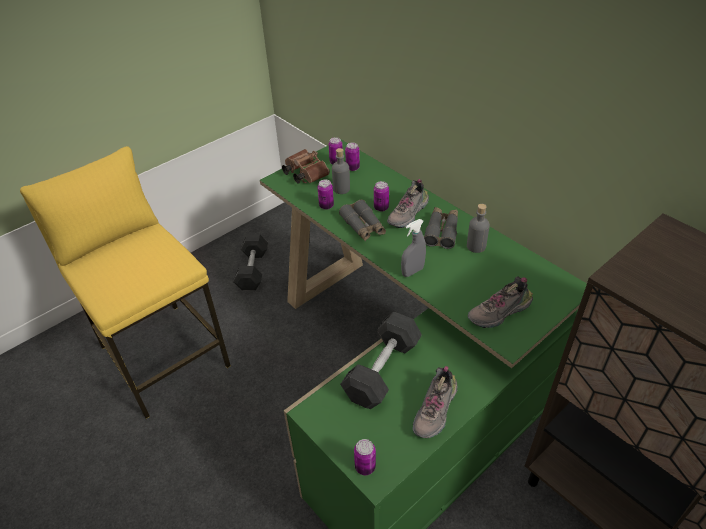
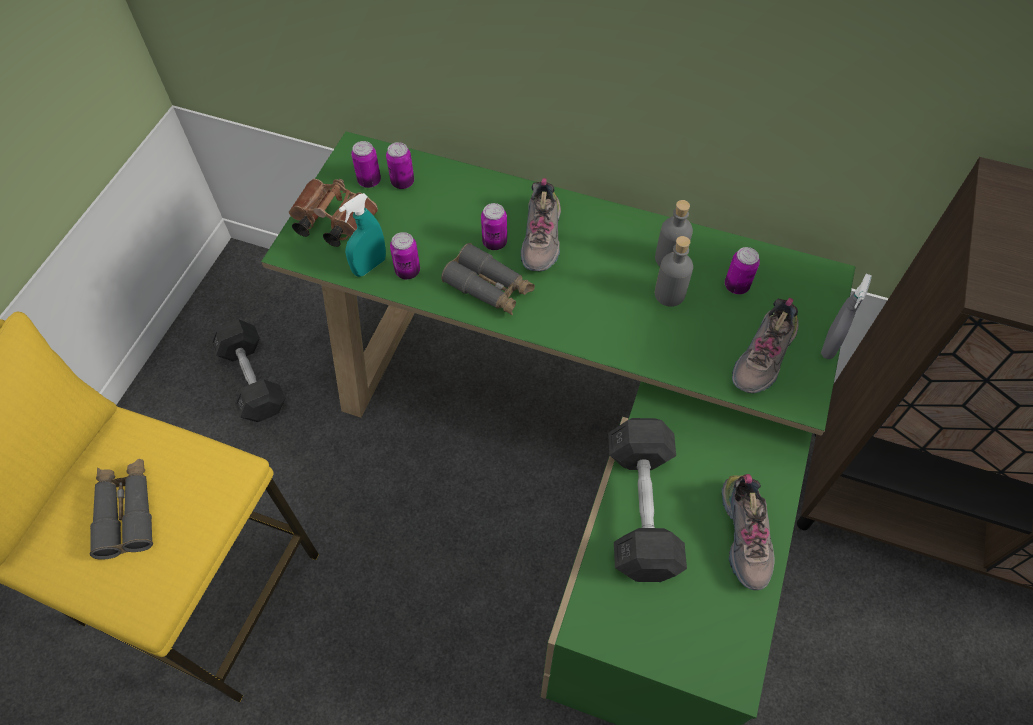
camera: 30 degrees left, 15 degrees up
grey bottle [332,148,350,194] -> grey bottle moved to [655,236,693,307]
can [354,439,376,475] -> can moved to [725,247,760,294]
grey spray bottle [401,219,426,277] -> grey spray bottle moved to [821,274,872,359]
grey binoculars [424,207,458,249] -> grey binoculars moved to [90,459,153,560]
none -> turquoise spray bottle [339,193,386,277]

